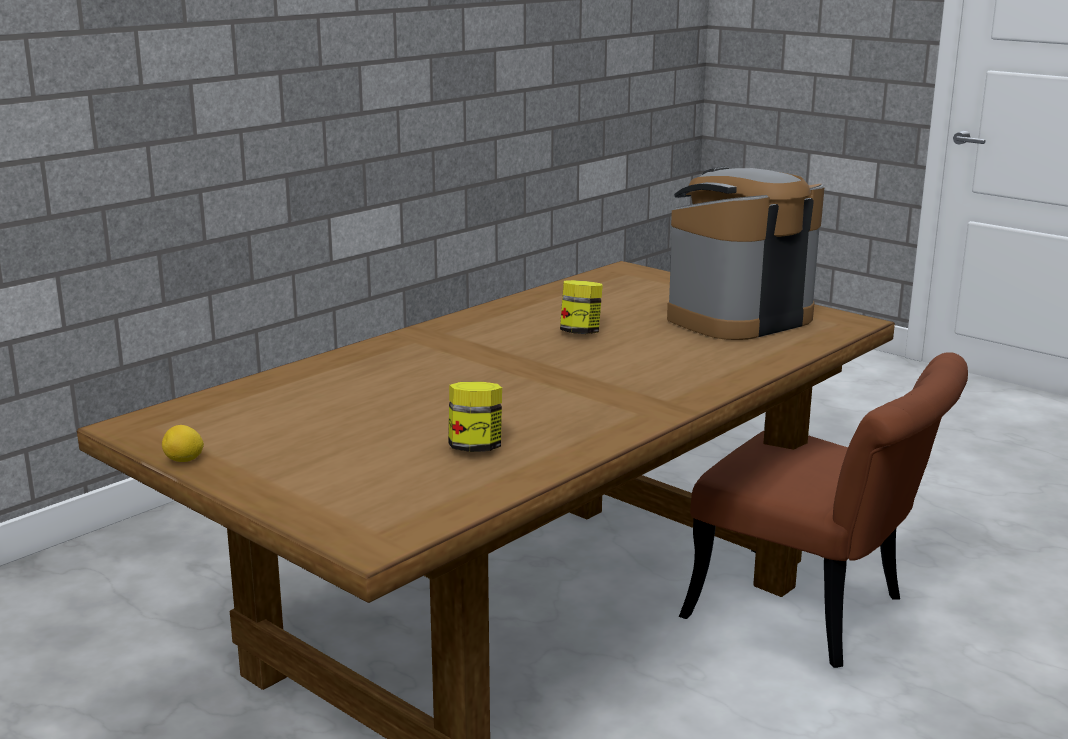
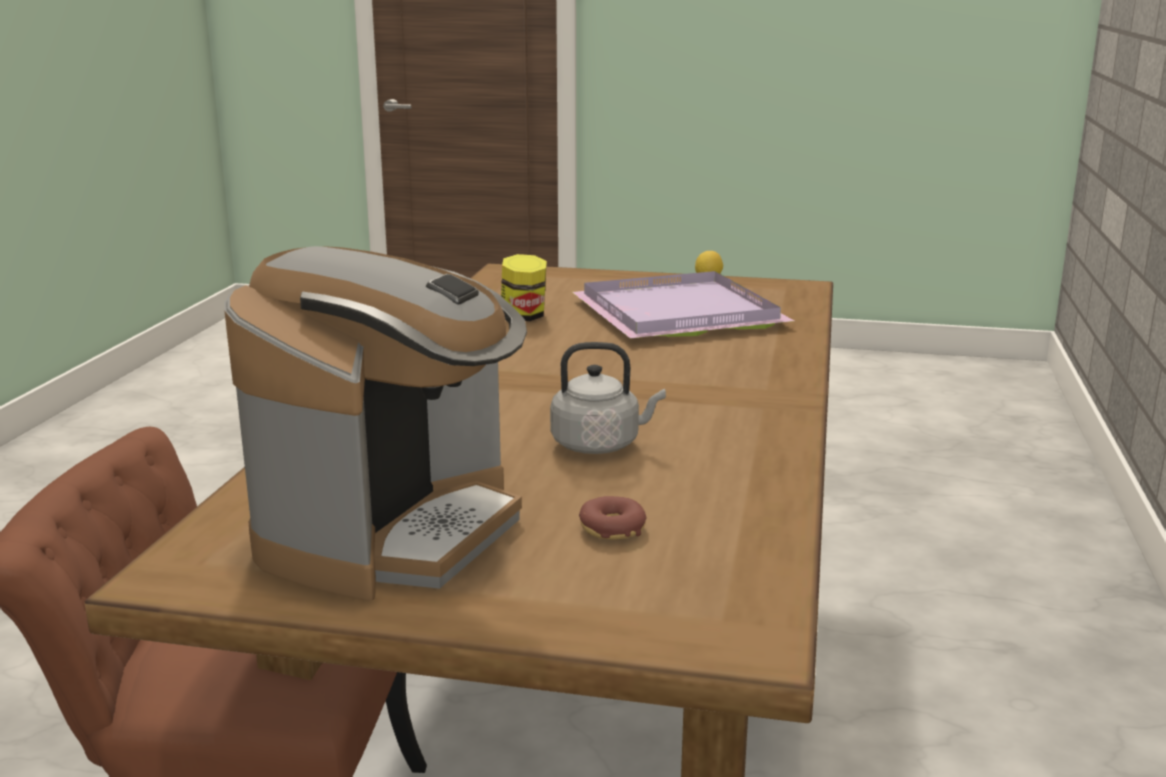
camera: 150 degrees right, 0 degrees up
jar [560,280,603,334] -> grey kettle [550,342,666,454]
none -> purple tray [572,271,794,338]
none -> donut [579,496,646,540]

